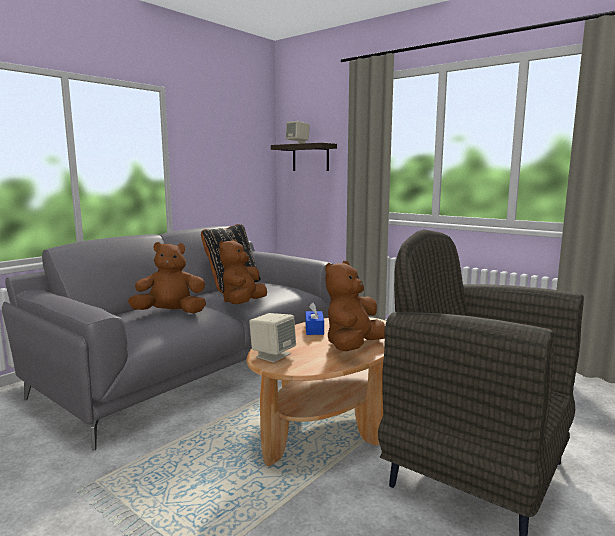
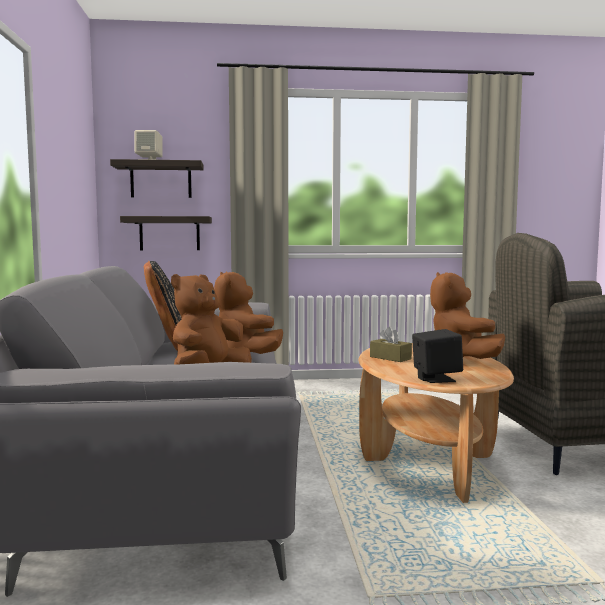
camera: 45 degrees left, 5 degrees down
beige speaker [249,313,296,363] -> black speaker [412,329,463,383]
blue tissue box [306,303,324,335] -> brown tissue box [370,327,412,362]
none -> shelf [120,216,212,250]

